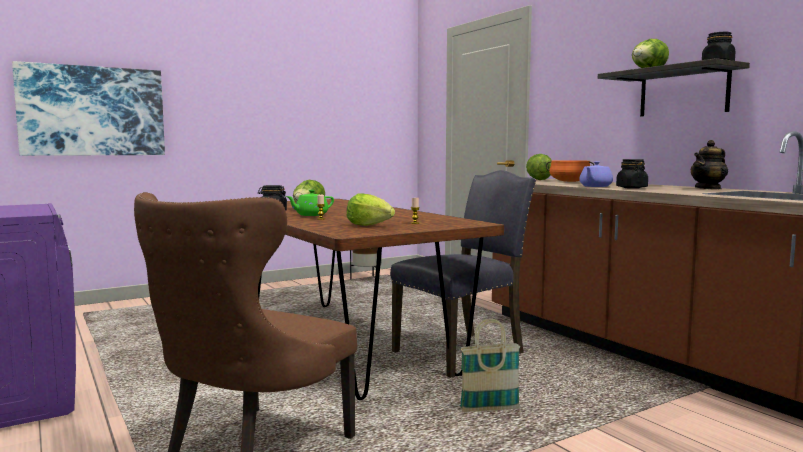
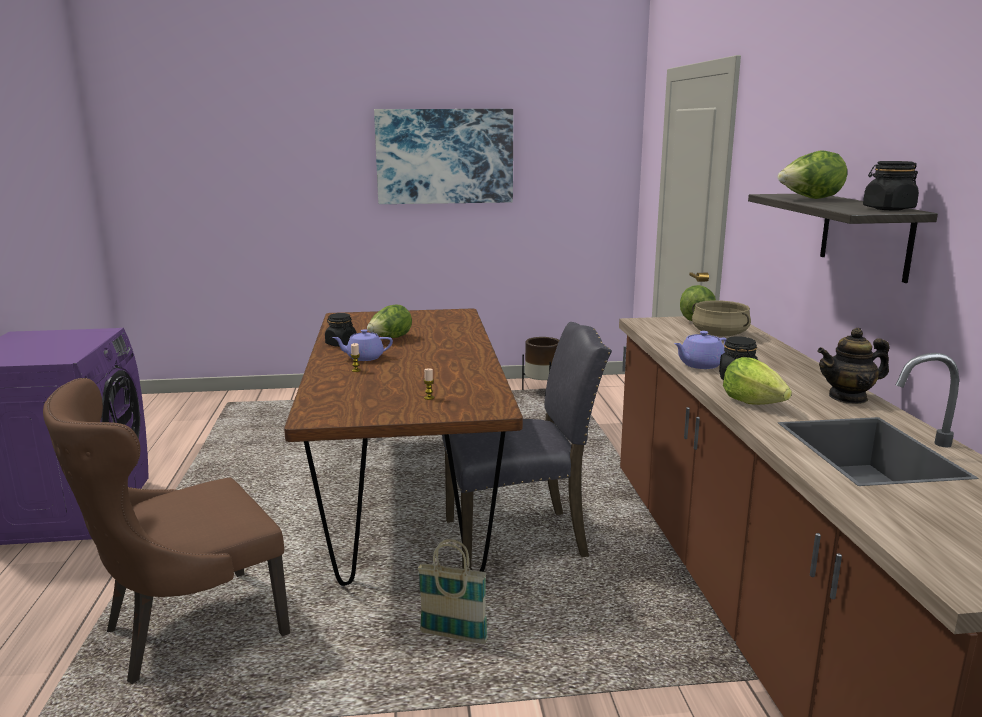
camera: 25 degrees right, 10 degrees up
picture [12,61,165,156] -> picture moved to [374,109,513,204]
green teapot [286,190,334,216] -> purple teapot [332,329,393,361]
lettuce [347,193,395,226] -> lettuce moved to [723,357,792,405]
orange cooking pot [546,160,594,182] -> beige cooking pot [692,300,751,336]

